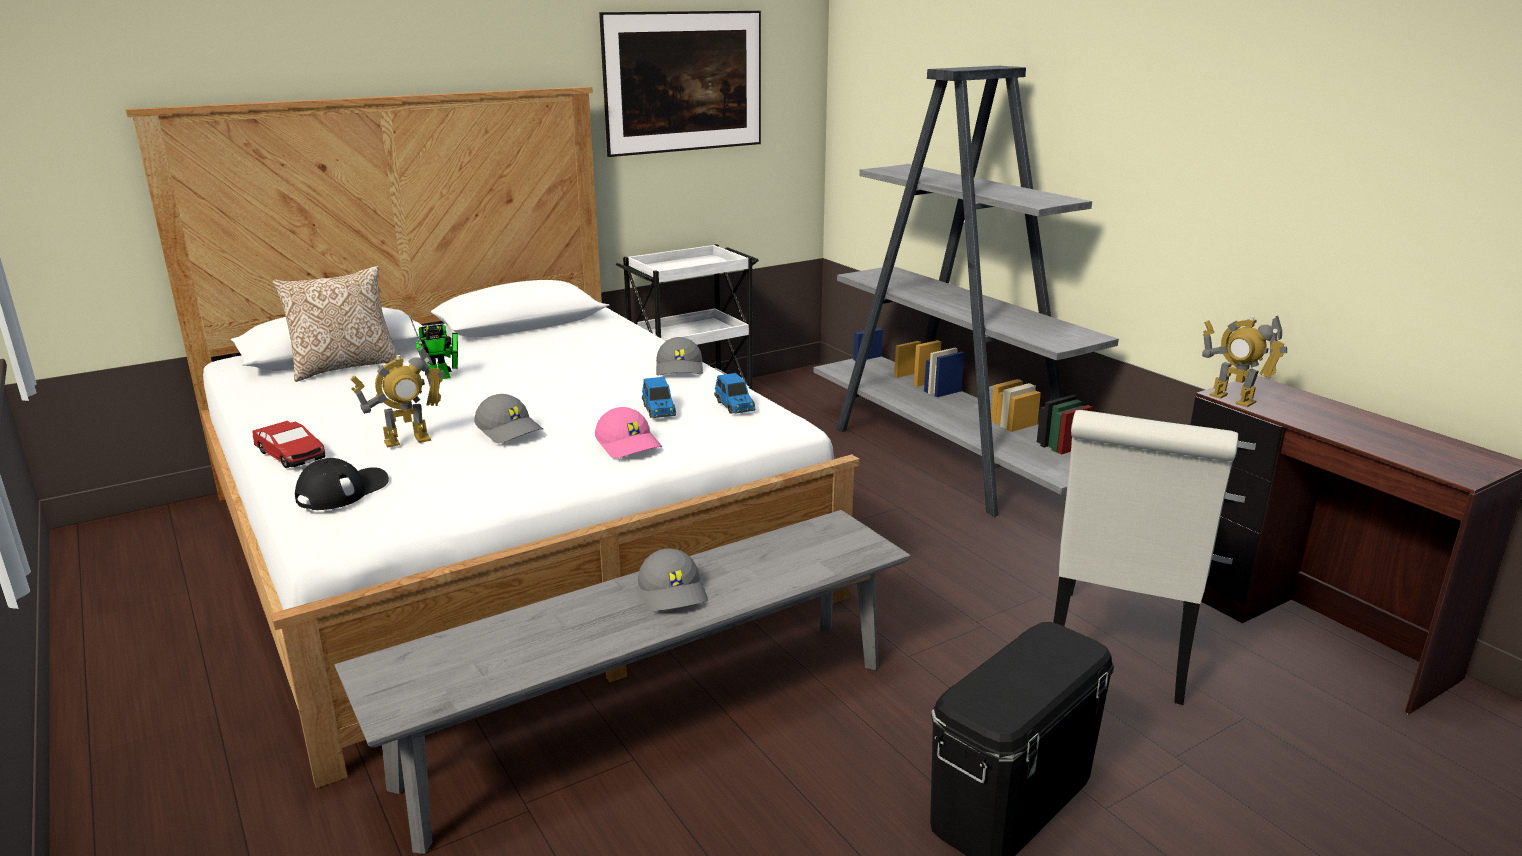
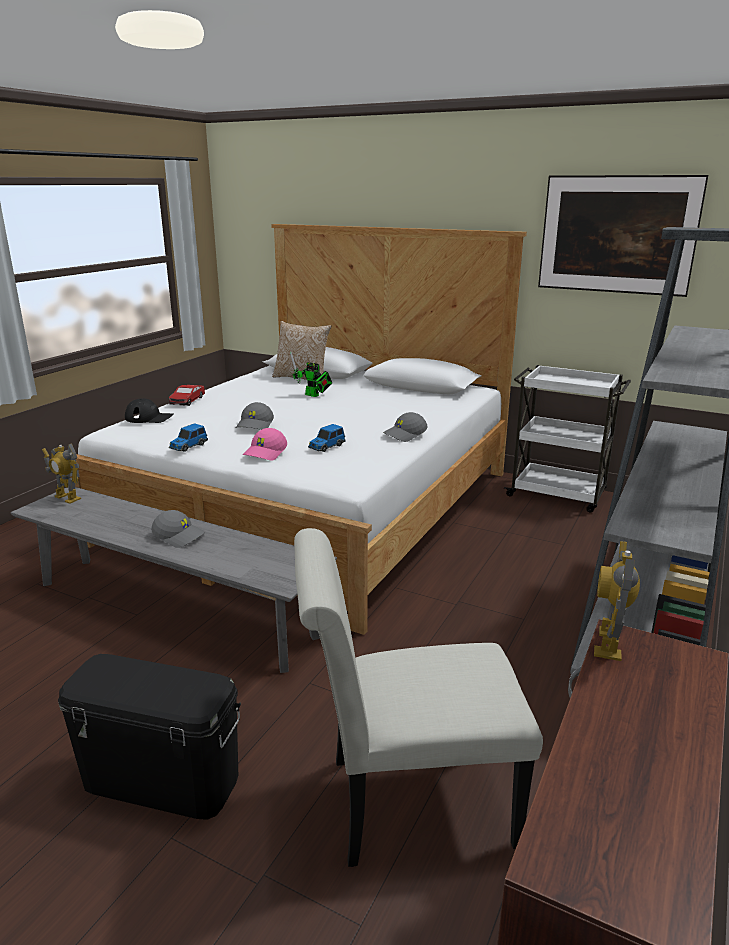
camera: 60 degrees right, 0 degrees up
toy robot [350,346,445,448] -> toy robot moved to [42,443,81,504]
grey cap [638,548,708,612] -> grey cap turned 105 degrees counterclockwise [151,510,205,548]
toy car [714,373,756,414] -> toy car moved to [169,423,208,452]

